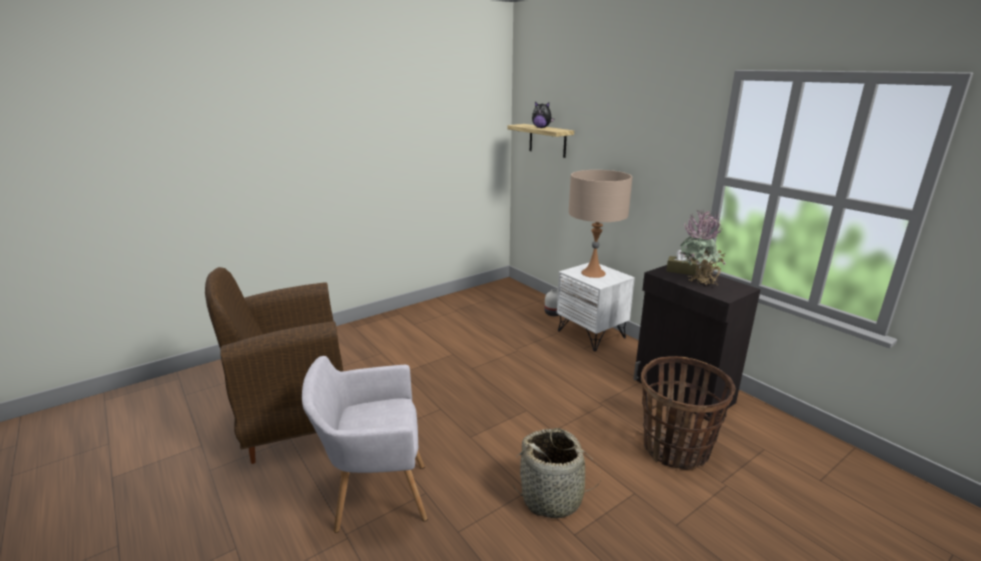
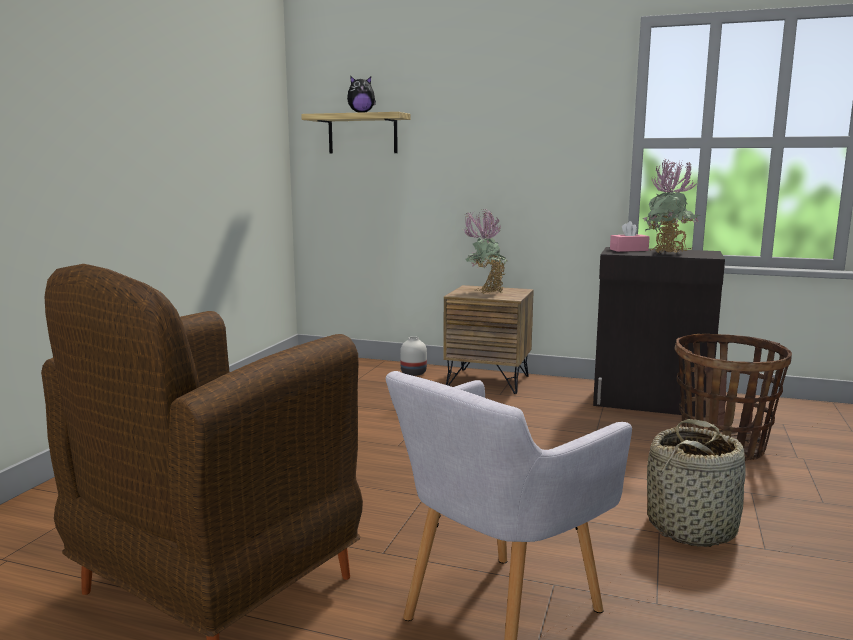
camera: 35 degrees left, 10 degrees down
white nightstand [557,262,635,351] -> brown nightstand [443,285,534,394]
beige table lamp [569,170,633,278] -> potted plant [463,209,508,294]
brown tissue box [666,250,698,275] -> pink tissue box [610,221,650,252]

